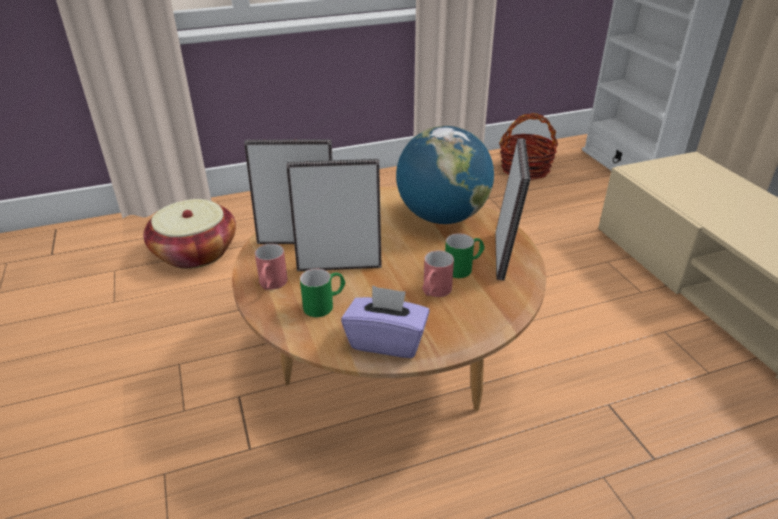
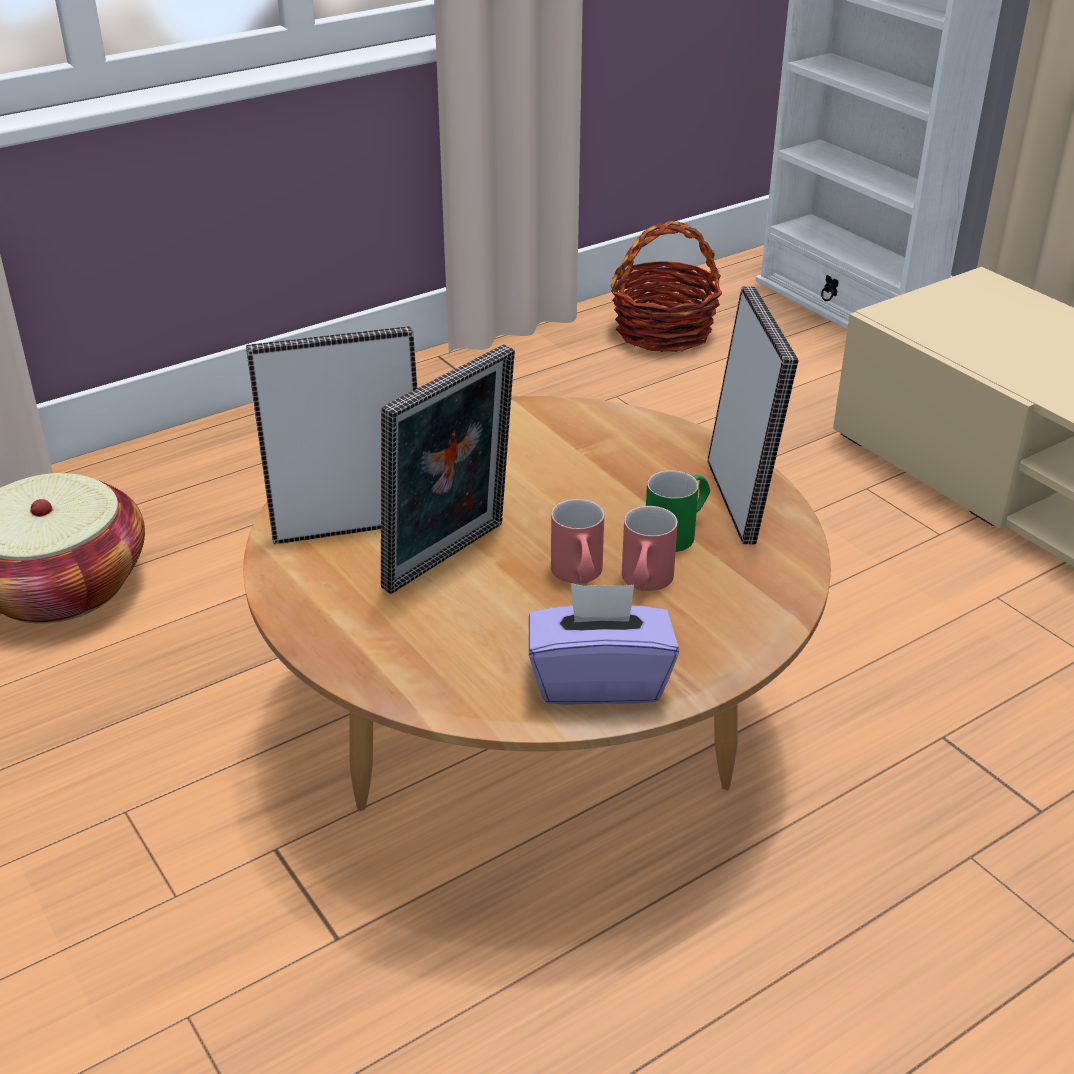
camera: 15 degrees left, 0 degrees up
red mug [255,244,288,290] -> red mug moved to [551,499,604,584]
picture frame [286,159,381,271] -> picture frame turned 150 degrees clockwise [381,344,515,594]
green mug [300,269,345,317] -> none
globe [396,126,494,224] -> none

